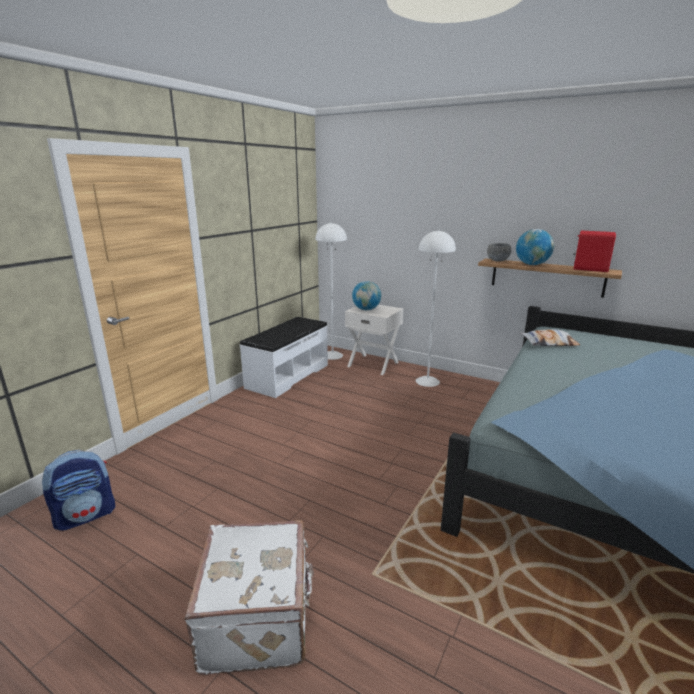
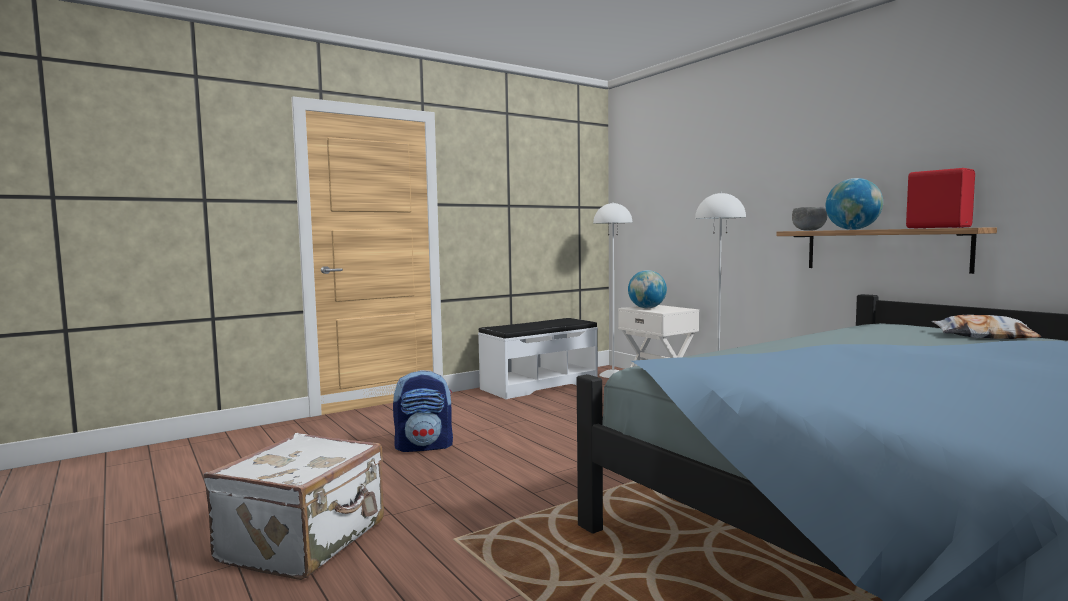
camera: 25 degrees right, 15 degrees down
backpack [42,450,115,531] -> backpack moved to [393,370,453,452]
pillow [521,329,580,346] -> pillow moved to [931,315,1041,339]

